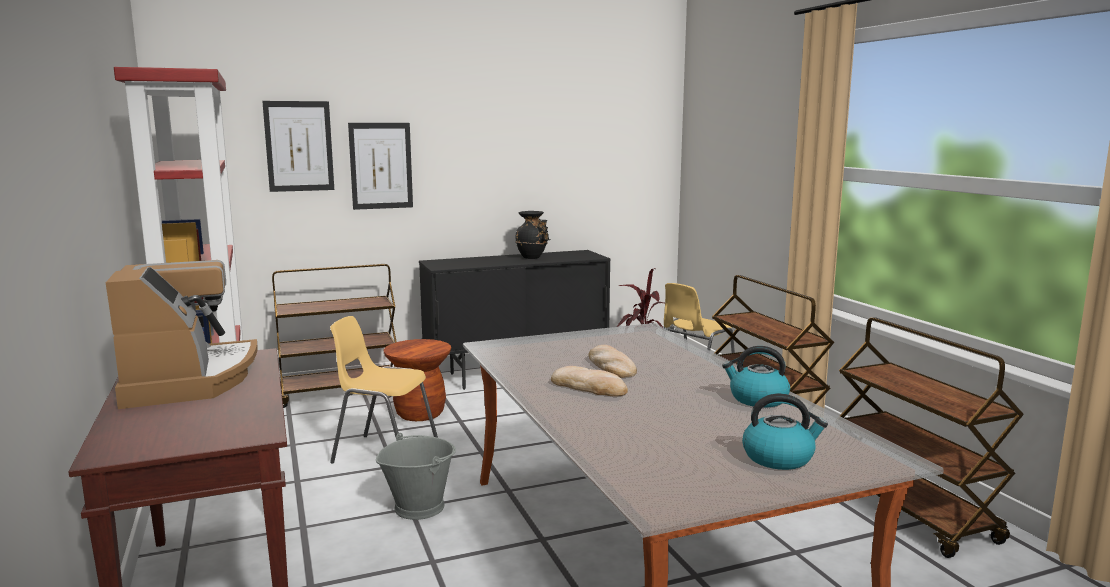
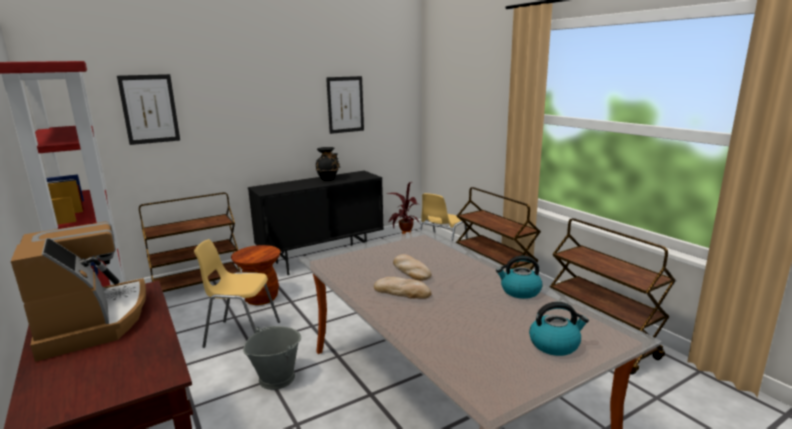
camera: 10 degrees left, 5 degrees up
picture [348,123,413,210] -> picture moved to [326,76,364,134]

